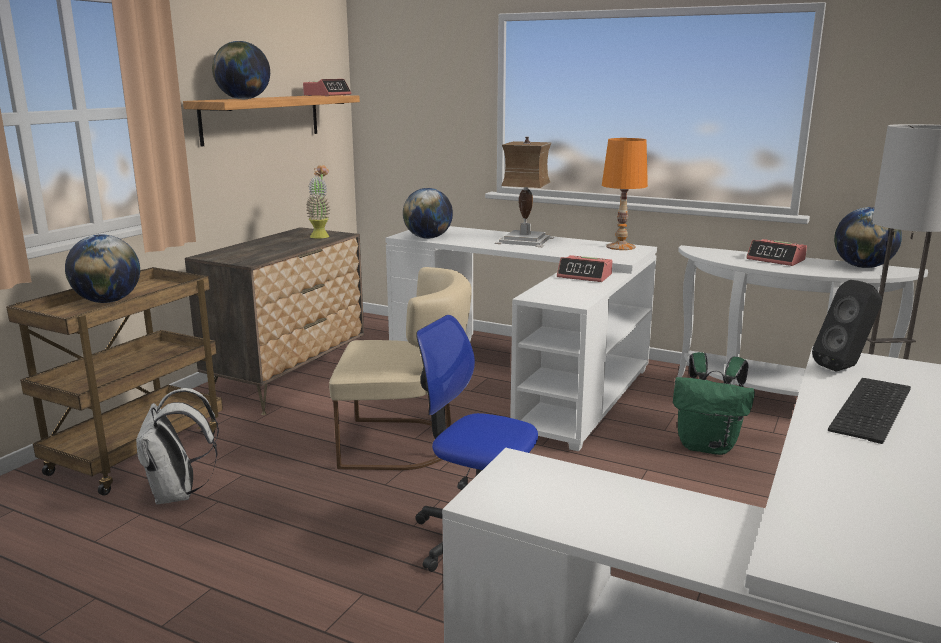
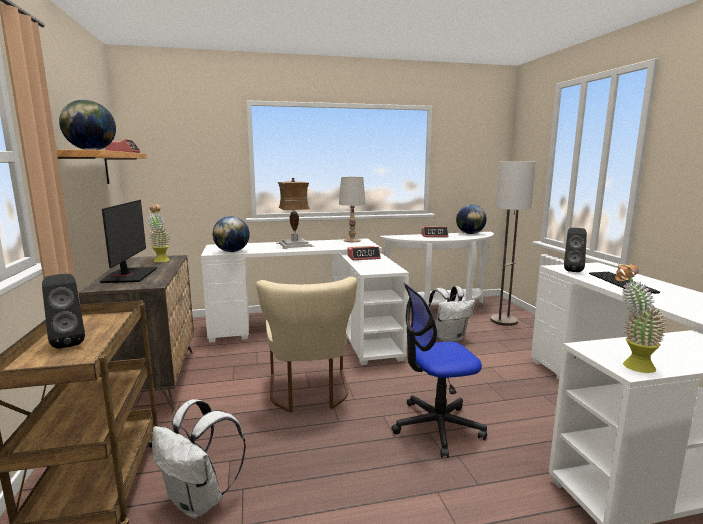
camera: 40 degrees left, 5 degrees down
globe [65,234,140,303] -> black speaker [42,274,85,349]
beige chair [329,267,472,470] -> beige chair turned 120 degrees clockwise [256,277,357,413]
orange table lamp [602,138,648,250] -> white table lamp [339,177,366,242]
green backpack [673,352,755,455] -> white backpack [429,286,475,342]
none -> monitor [99,200,157,283]
none -> potted plant [615,264,666,373]

